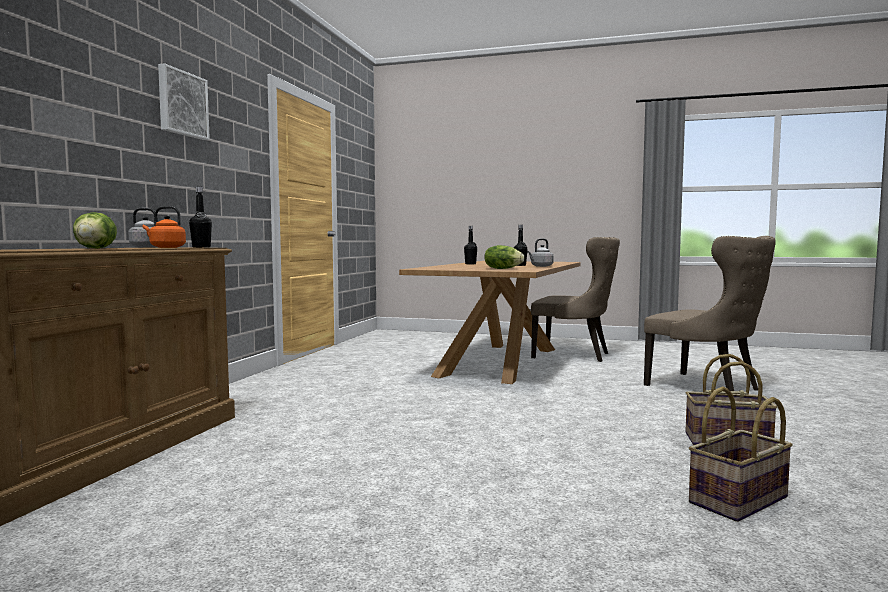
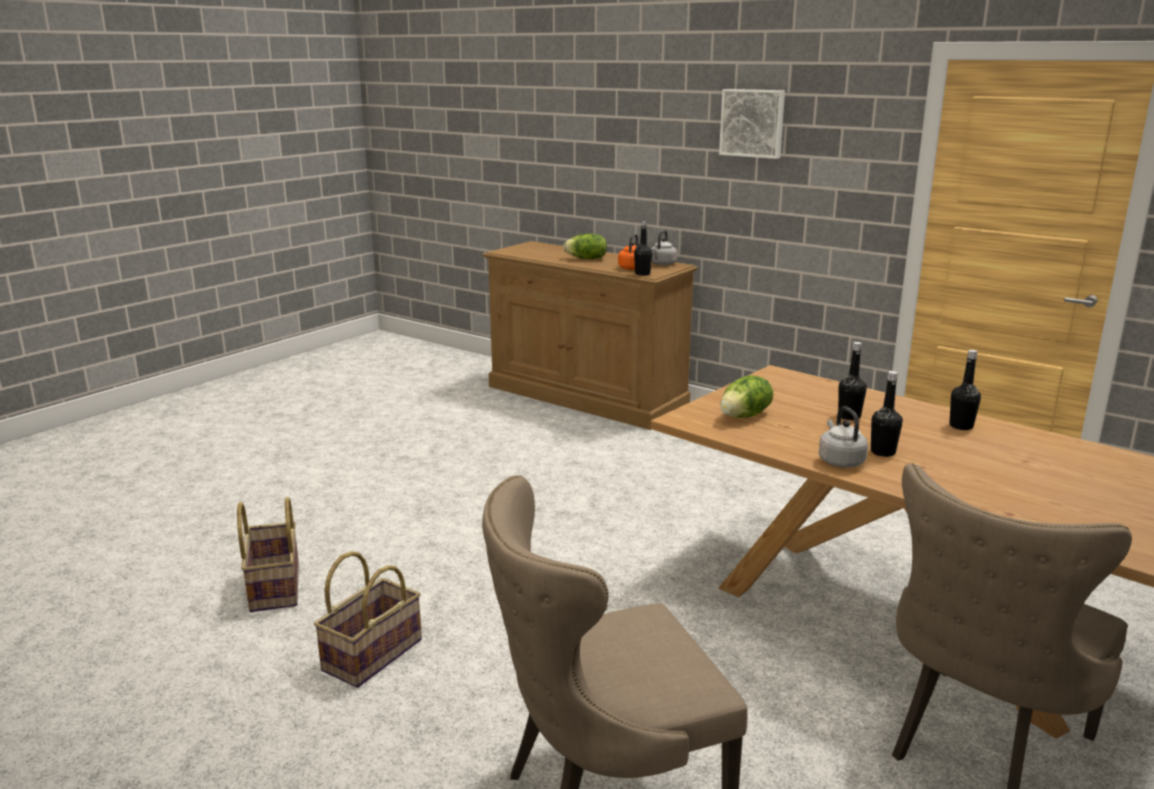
camera: 110 degrees right, 15 degrees up
none -> black bottle [838,342,867,420]

